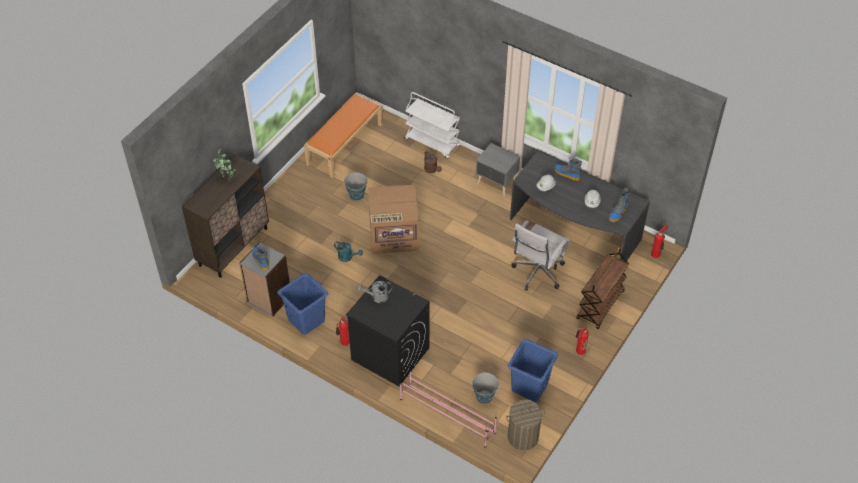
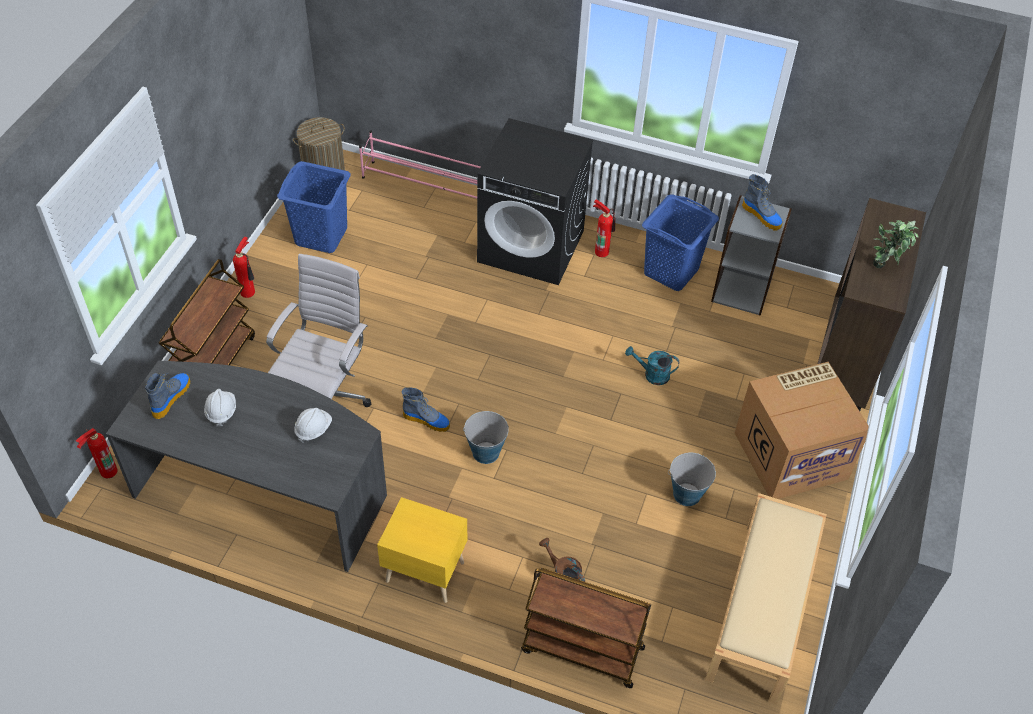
camera: 165 degrees right, 0 degrees up
orange bench [304,93,383,178] -> beige bench [705,493,827,705]
grey watering can [357,281,392,303] -> none
cardboard box [368,185,419,254] -> cardboard box moved to [735,362,869,499]
white cart [404,92,460,159] -> brown cart [521,568,651,688]
bucket [472,372,499,404] -> bucket moved to [463,411,509,464]
grey nightstand [476,143,520,197] -> yellow nightstand [377,497,467,603]
boot [554,159,582,181] -> boot moved to [402,387,450,432]

